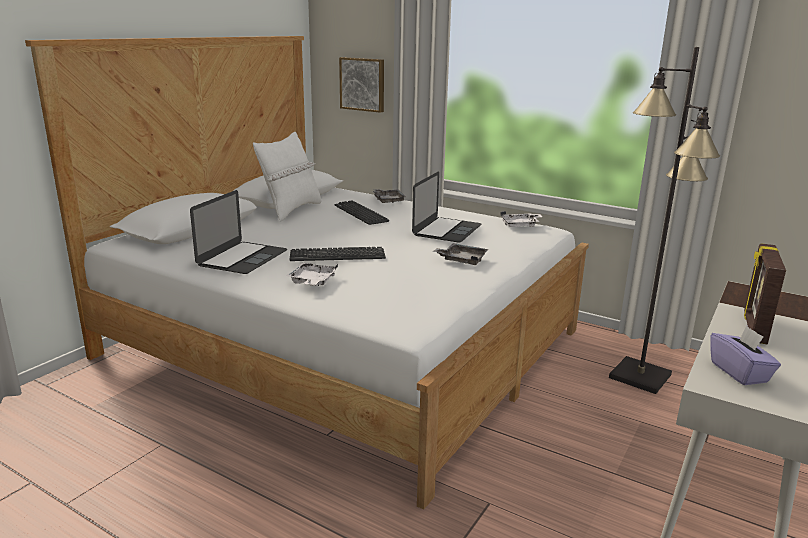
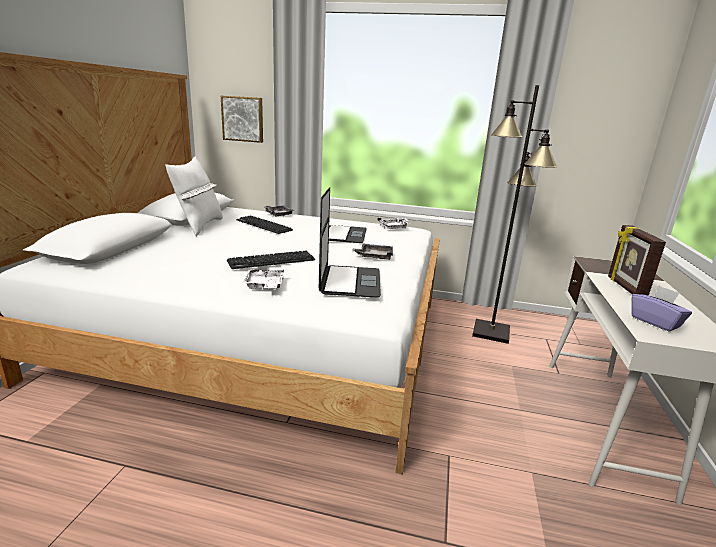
camera: 20 degrees left, 0 degrees up
laptop [190,190,287,274] -> laptop moved to [319,216,381,298]

